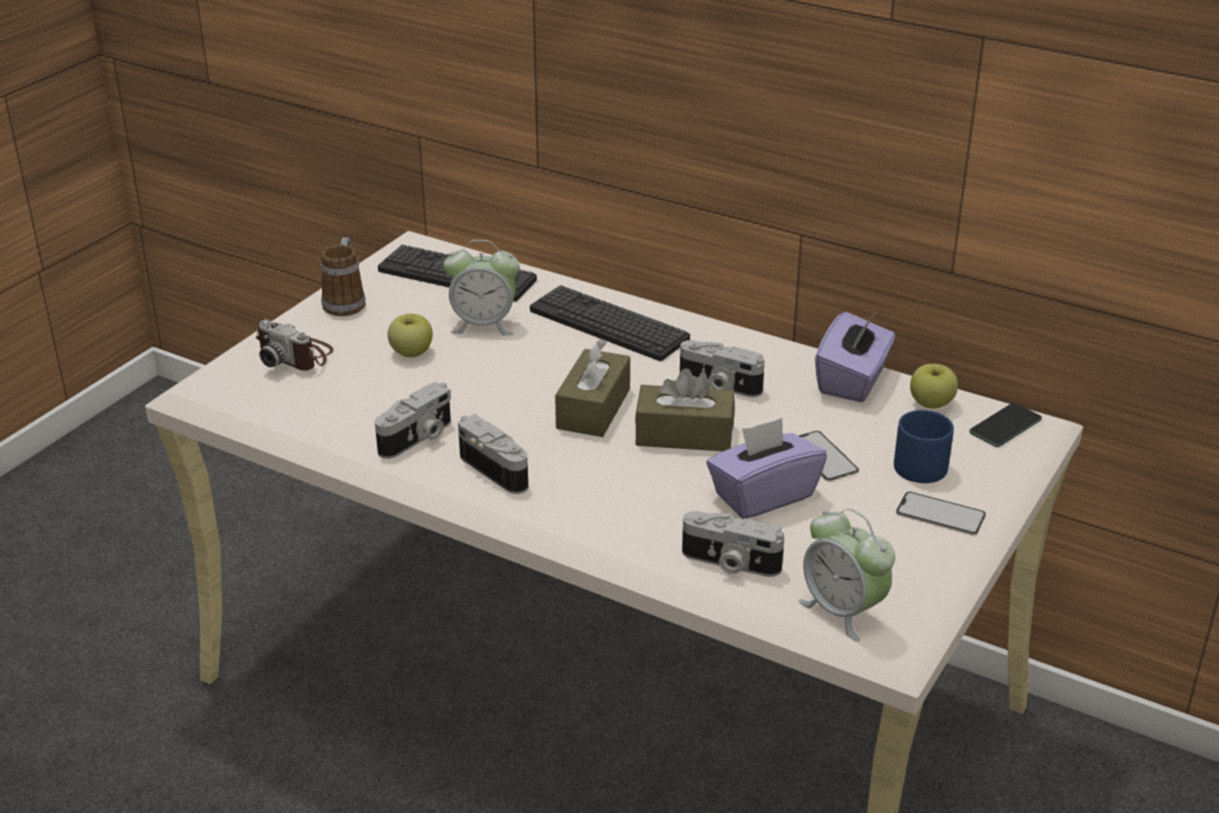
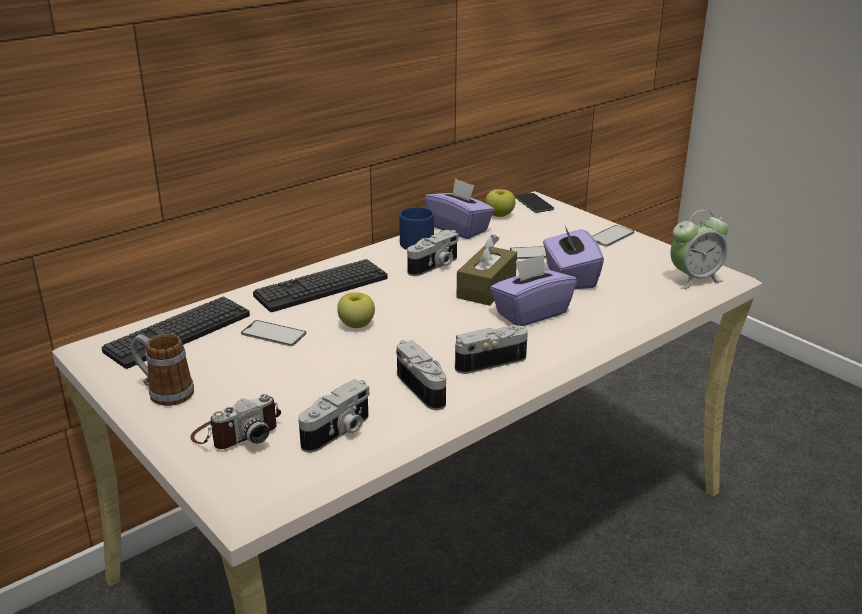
camera: 70 degrees left, 5 degrees down
apple [388,314,433,357] -> apple moved to [337,292,375,328]
alarm clock [443,240,520,335] -> phone [241,320,307,346]
brown tissue box [555,339,630,437] -> none
camera [682,511,784,577] -> camera moved to [298,380,369,453]
blue mug [894,410,954,483] -> blue mug moved to [399,207,434,250]
none -> purple tissue box [490,255,577,326]

